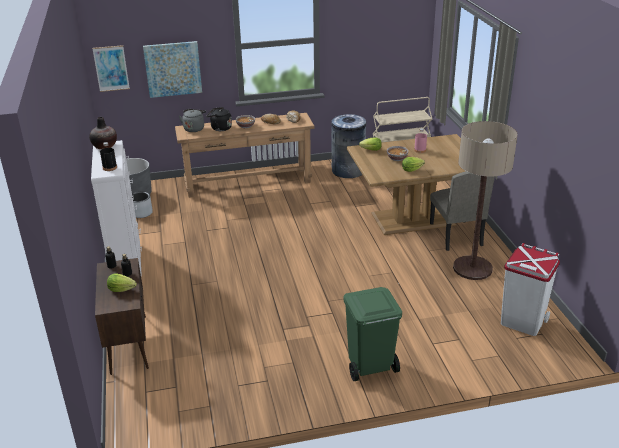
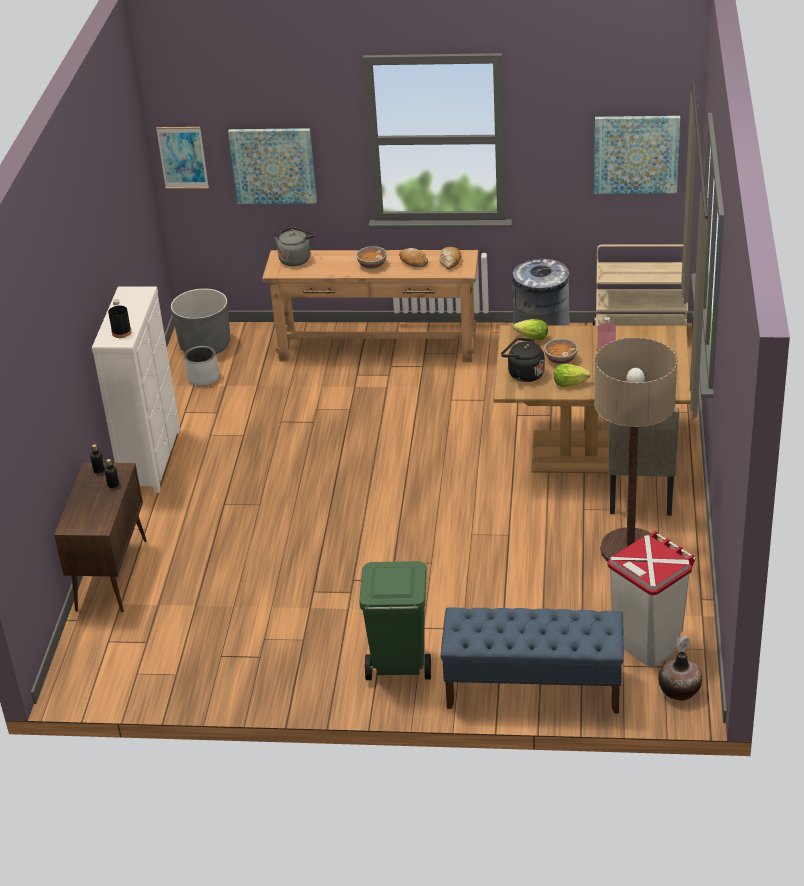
camera: 20 degrees right, 5 degrees up
vase [89,117,117,149] -> vase moved to [658,651,702,701]
lettuce [107,273,137,292] -> none
black kettle [206,107,232,131] -> black kettle moved to [501,338,545,382]
none -> blue bench [441,607,624,713]
none -> picture [594,116,680,194]

